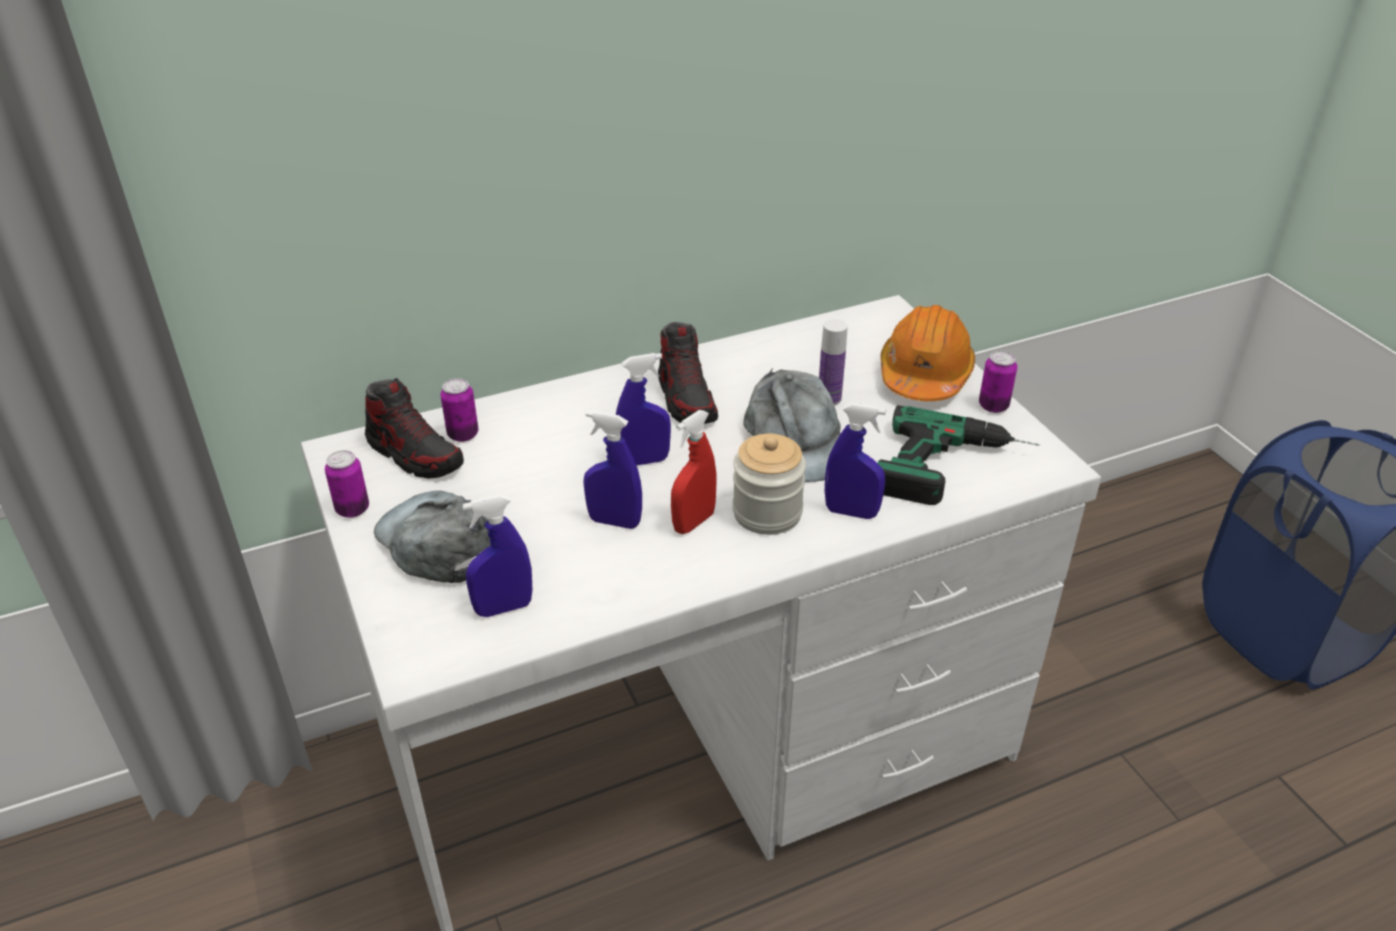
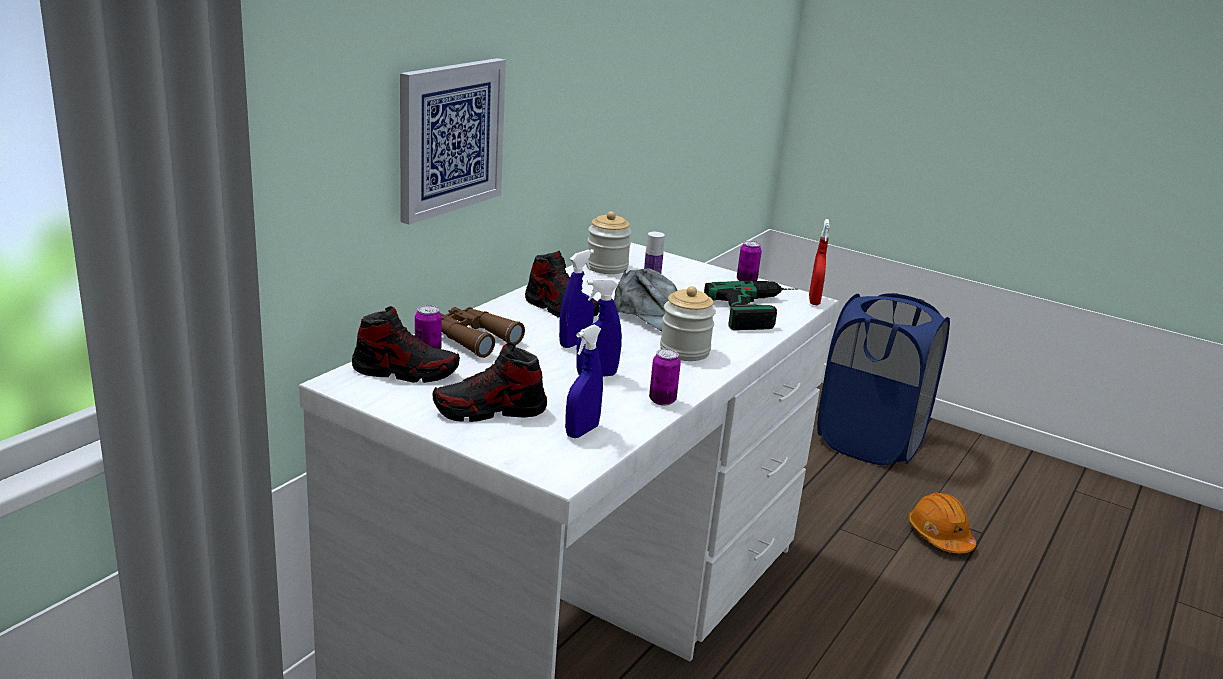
camera: 35 degrees left, 15 degrees down
can [325,450,369,518] -> can moved to [649,349,681,406]
grey cap [374,491,491,583] -> shoe [433,343,547,422]
red spray bottle [671,410,717,534] -> red spray bottle moved to [809,219,830,305]
blue spray bottle [825,403,886,519] -> none
orange hard hat [880,305,975,401] -> orange hard hat moved to [908,493,976,553]
none -> picture [400,58,506,225]
none -> brown binoculars [440,307,525,358]
none -> jar [587,211,632,274]

